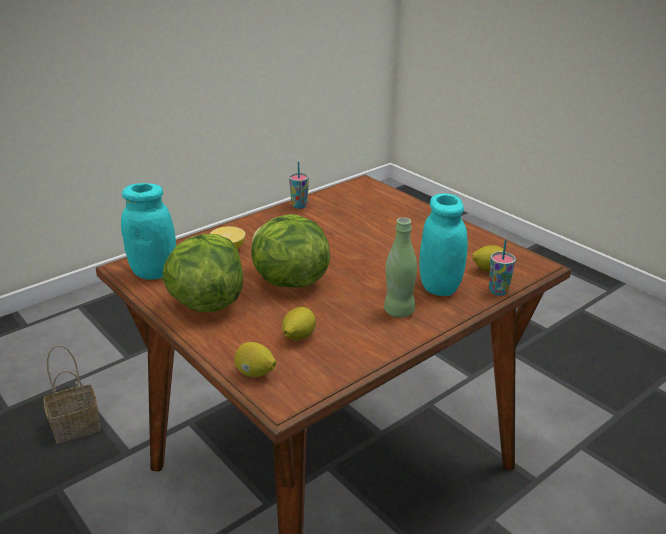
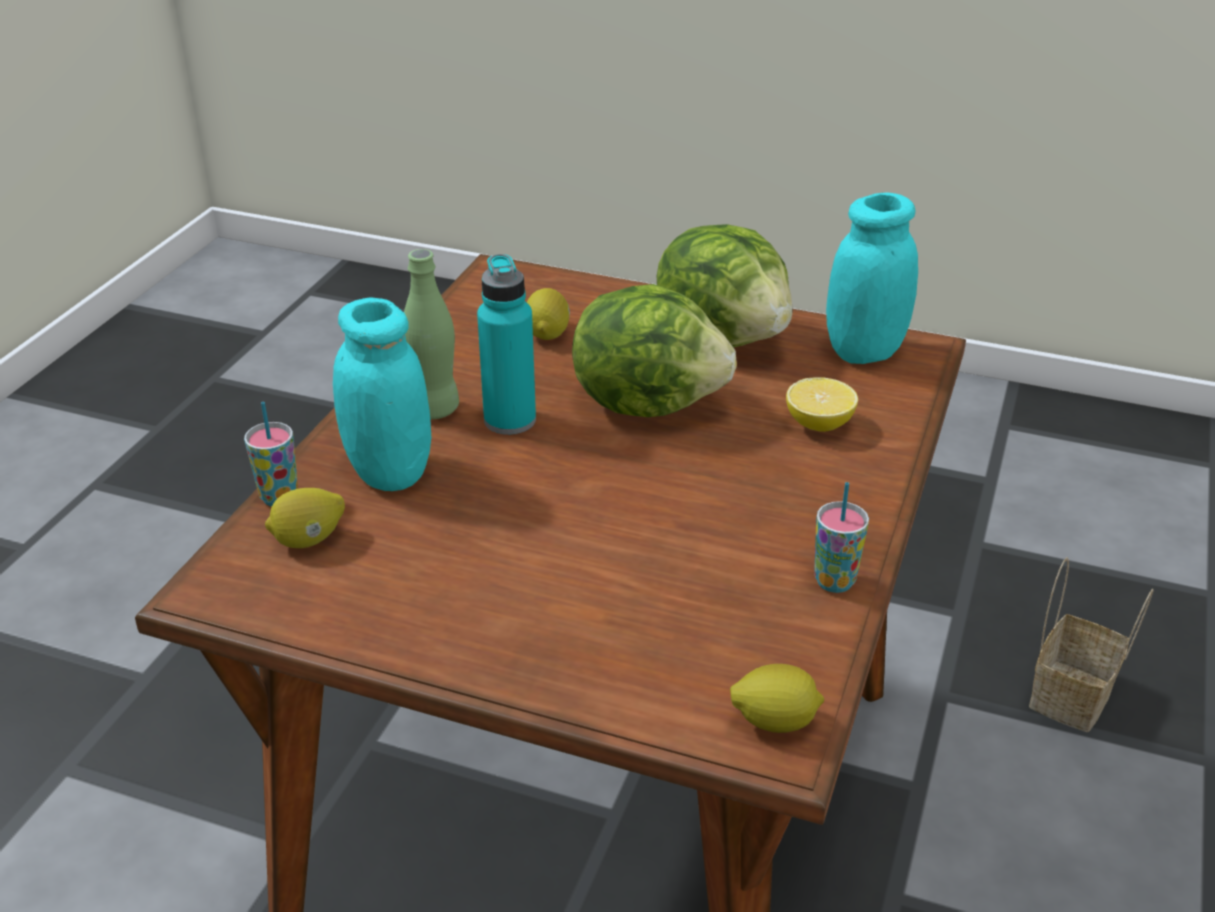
camera: 150 degrees right, 5 degrees up
lemon [234,342,276,377] -> lemon moved to [730,664,824,733]
none -> turquoise bottle [477,254,536,435]

